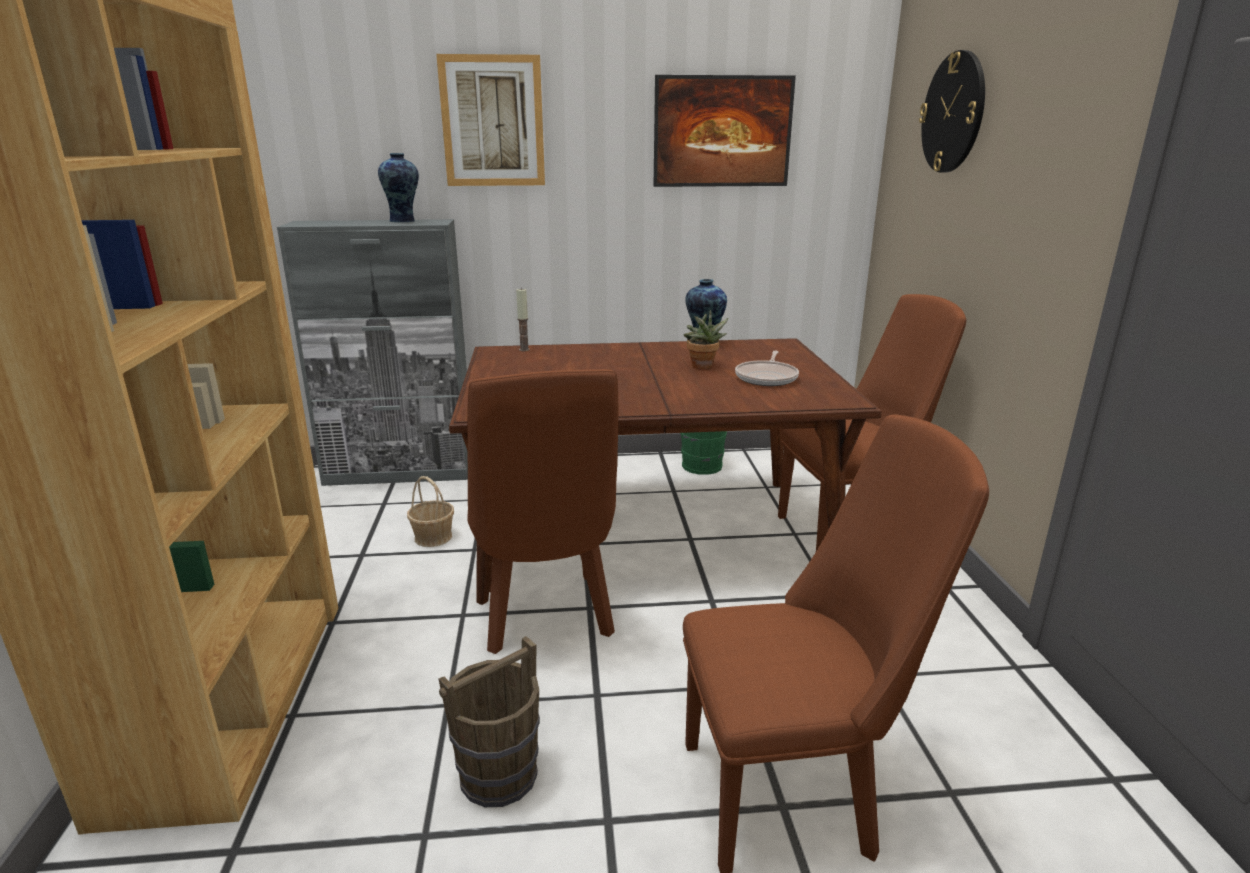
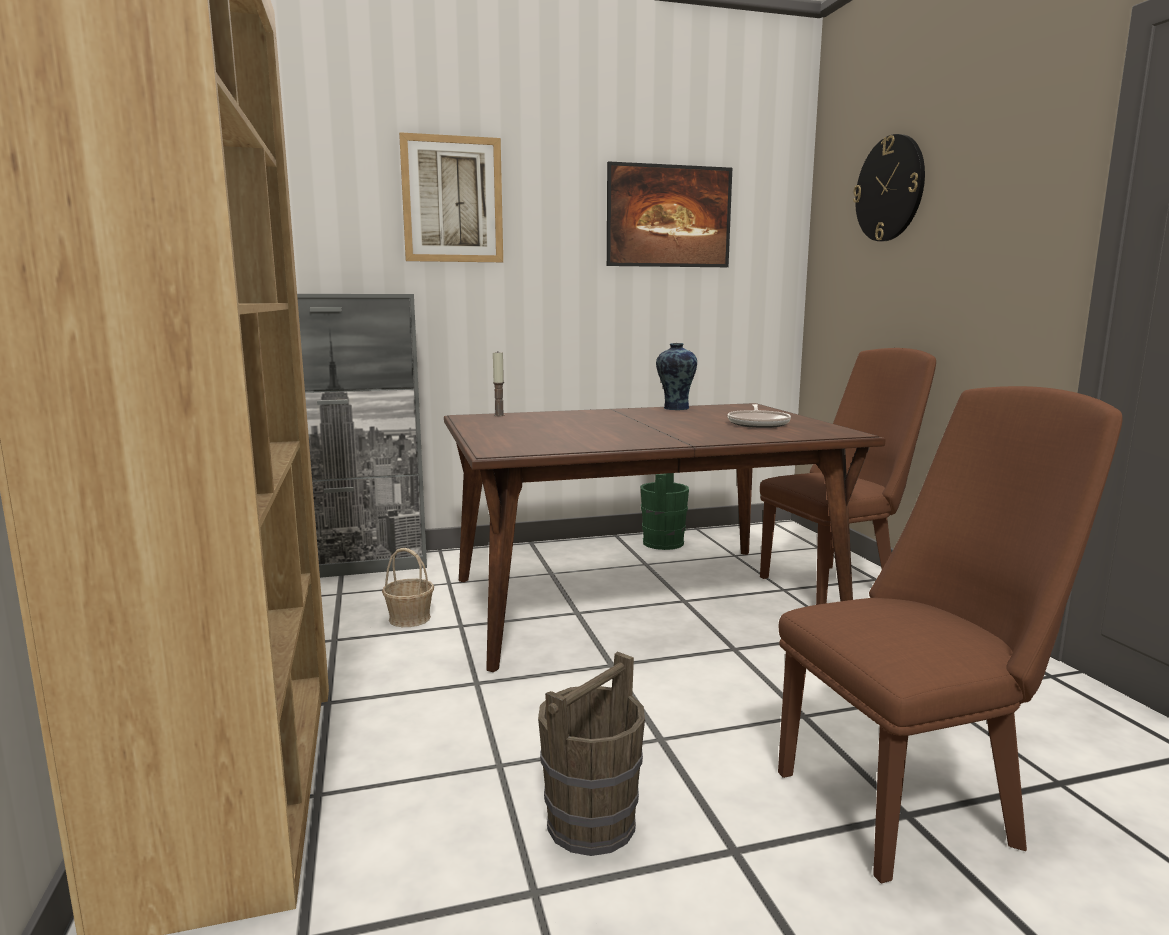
camera: 10 degrees left, 10 degrees down
vase [378,153,419,222] -> none
brown chair [467,369,618,654] -> none
potted plant [684,310,729,369] -> none

